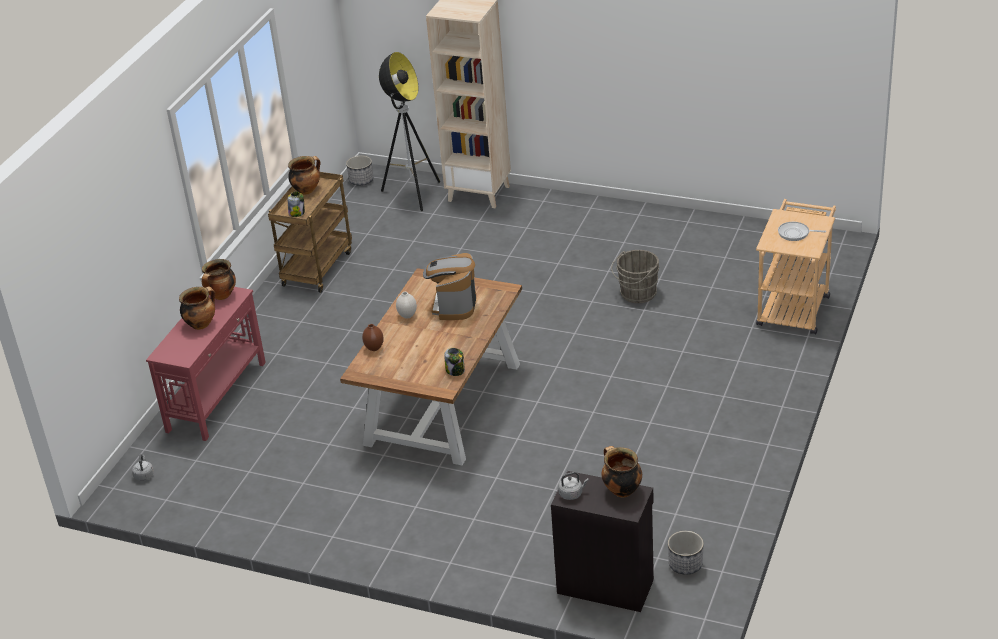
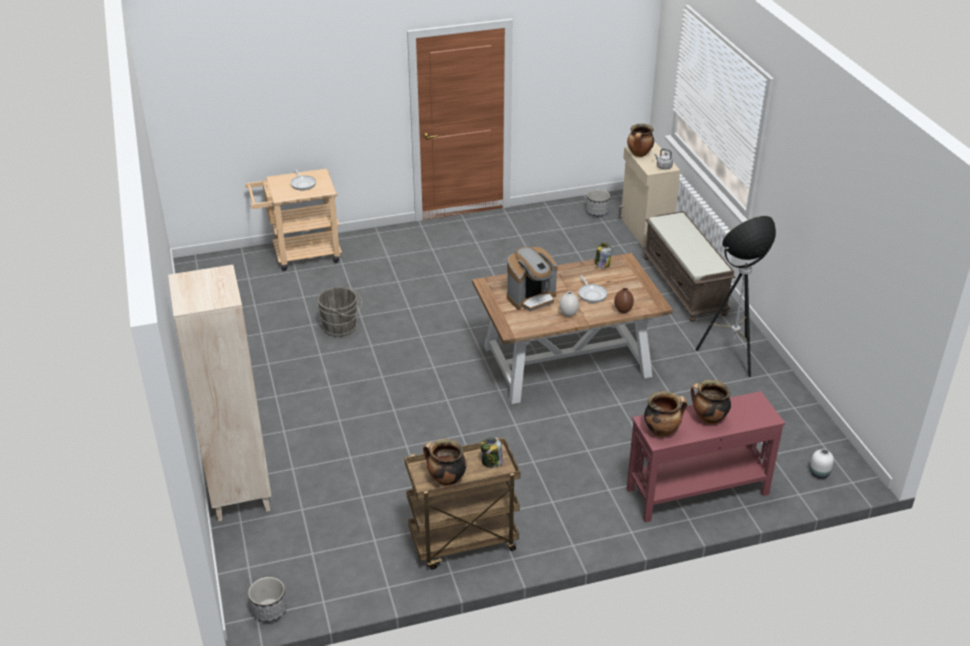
camera: 130 degrees left, 0 degrees up
grey kettle [132,454,154,481] -> white vase [810,449,834,479]
floor lamp [379,52,440,211] -> floor lamp moved to [695,216,776,377]
black cabinet [551,471,654,612] -> beige cabinet [619,143,680,247]
none -> frying pan [578,275,608,303]
none -> brown bench [643,211,735,322]

